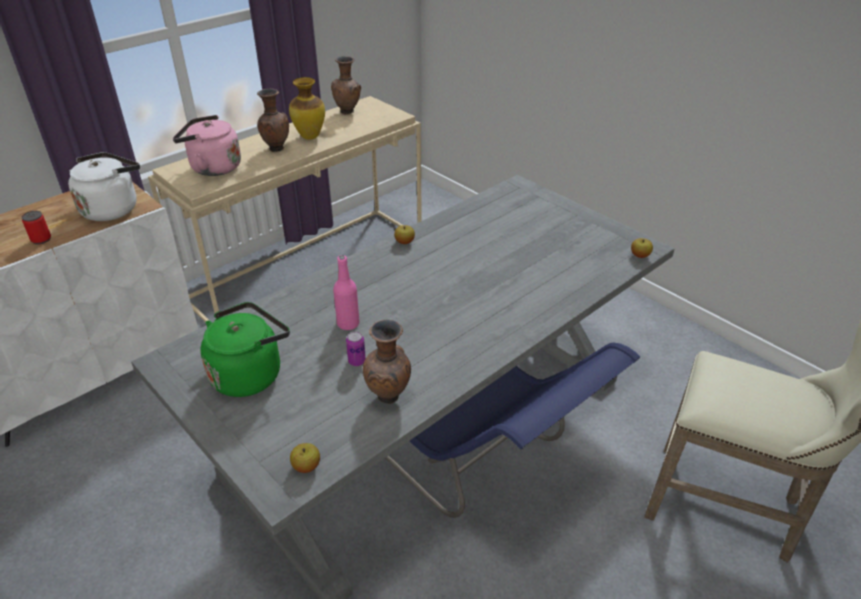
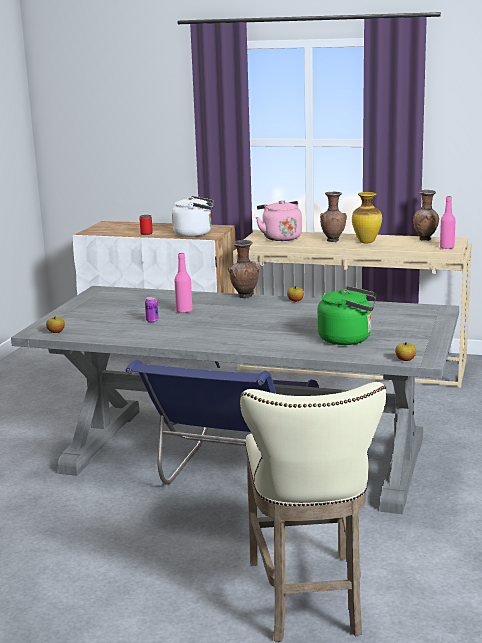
camera: 60 degrees right, 20 degrees down
green kettle [200,302,290,397] -> green kettle moved to [317,286,377,345]
brown vase [363,320,411,404] -> brown vase moved to [228,240,259,298]
none -> pink bottle [440,196,456,249]

